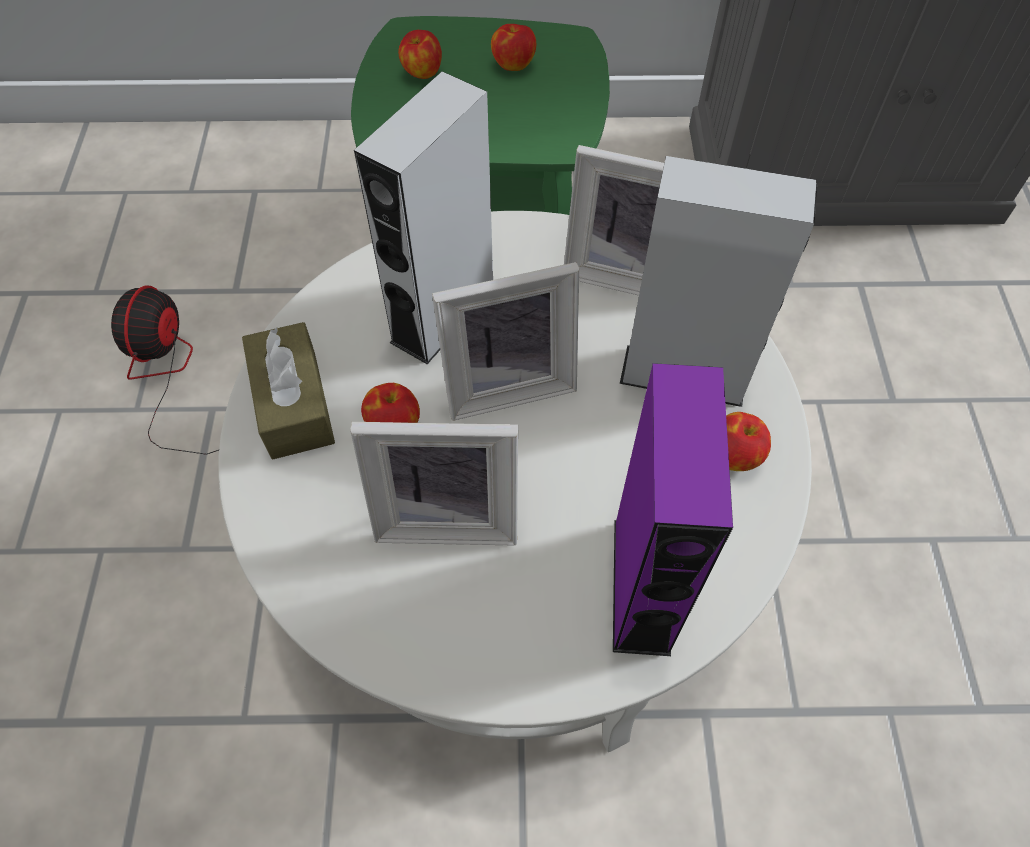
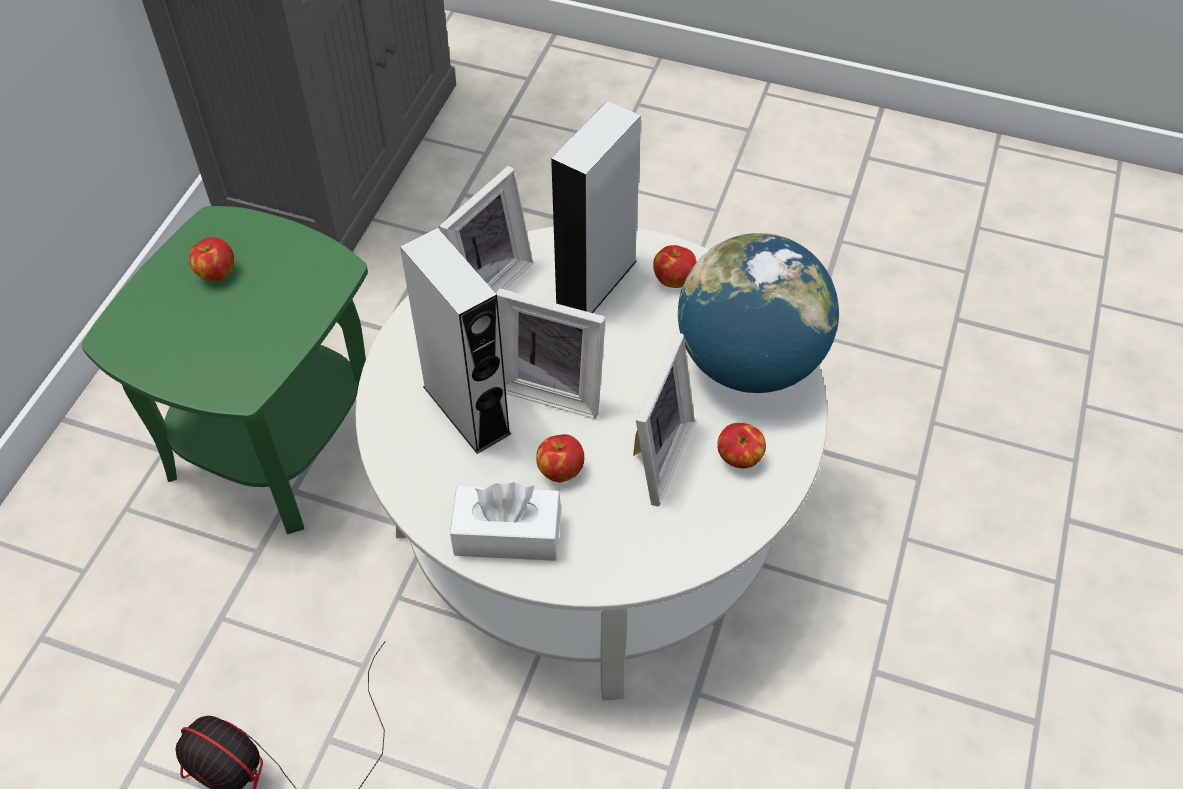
camera: 70 degrees left, 5 degrees down
brown tissue box [242,322,335,459] -> white tissue box [450,482,561,561]
apple [398,30,442,79] -> apple moved to [717,423,766,468]
picture frame [432,262,579,421] -> picture frame turned 105 degrees clockwise [496,288,606,419]
purple speaker [613,363,733,656] -> globe [678,233,839,393]

